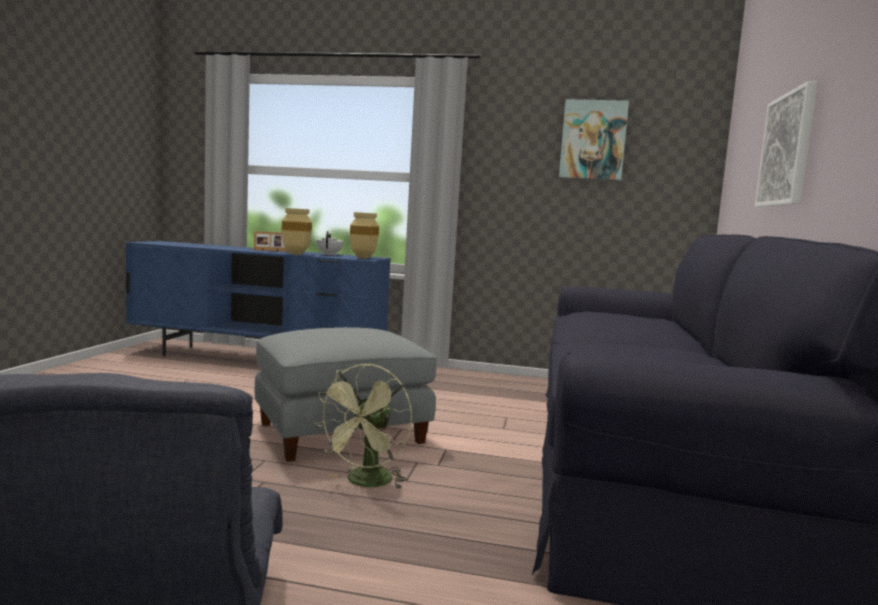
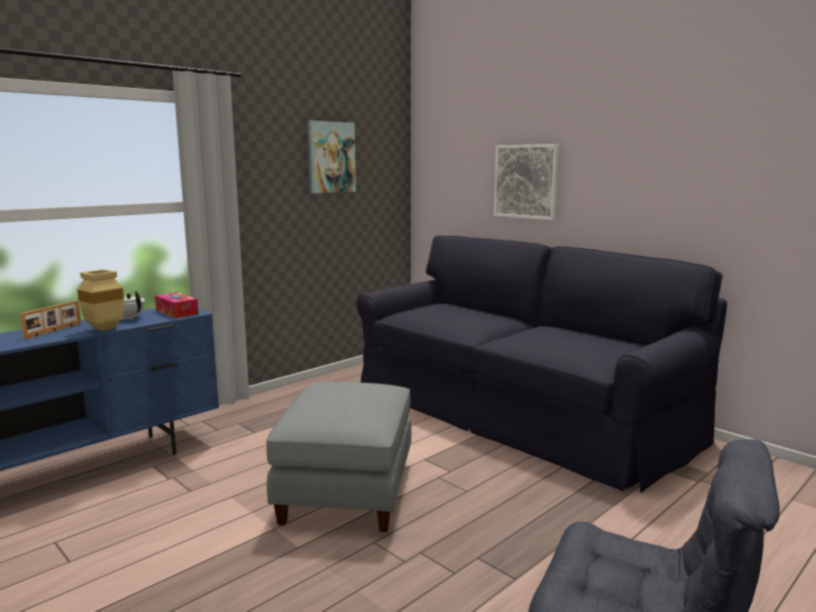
camera: 55 degrees left, 5 degrees up
green fan [313,364,412,490] -> none
beige vase [350,212,379,259] -> tissue box [155,292,199,318]

